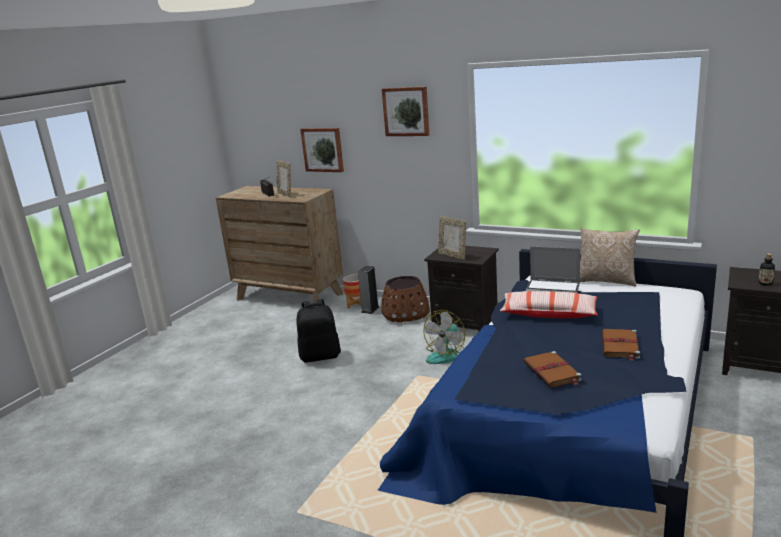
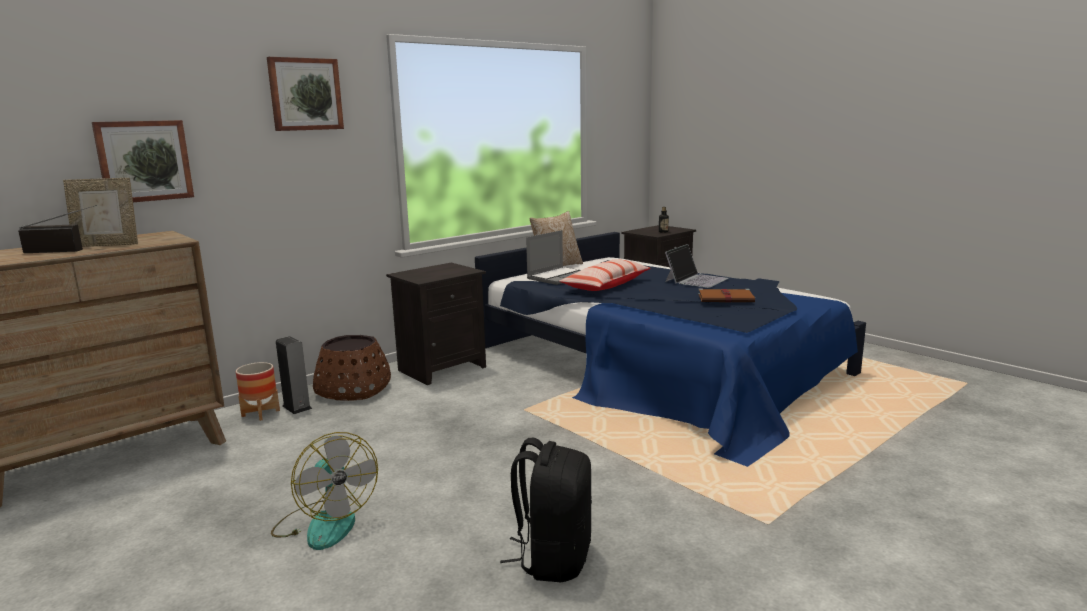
camera: 70 degrees left, 5 degrees down
black backpack [297,299,341,363] -> black backpack moved to [500,438,592,582]
fan [423,310,465,364] -> fan moved to [271,432,378,550]
picture frame [438,216,466,260] -> none
brown book [602,329,640,361] -> laptop [665,244,729,288]

